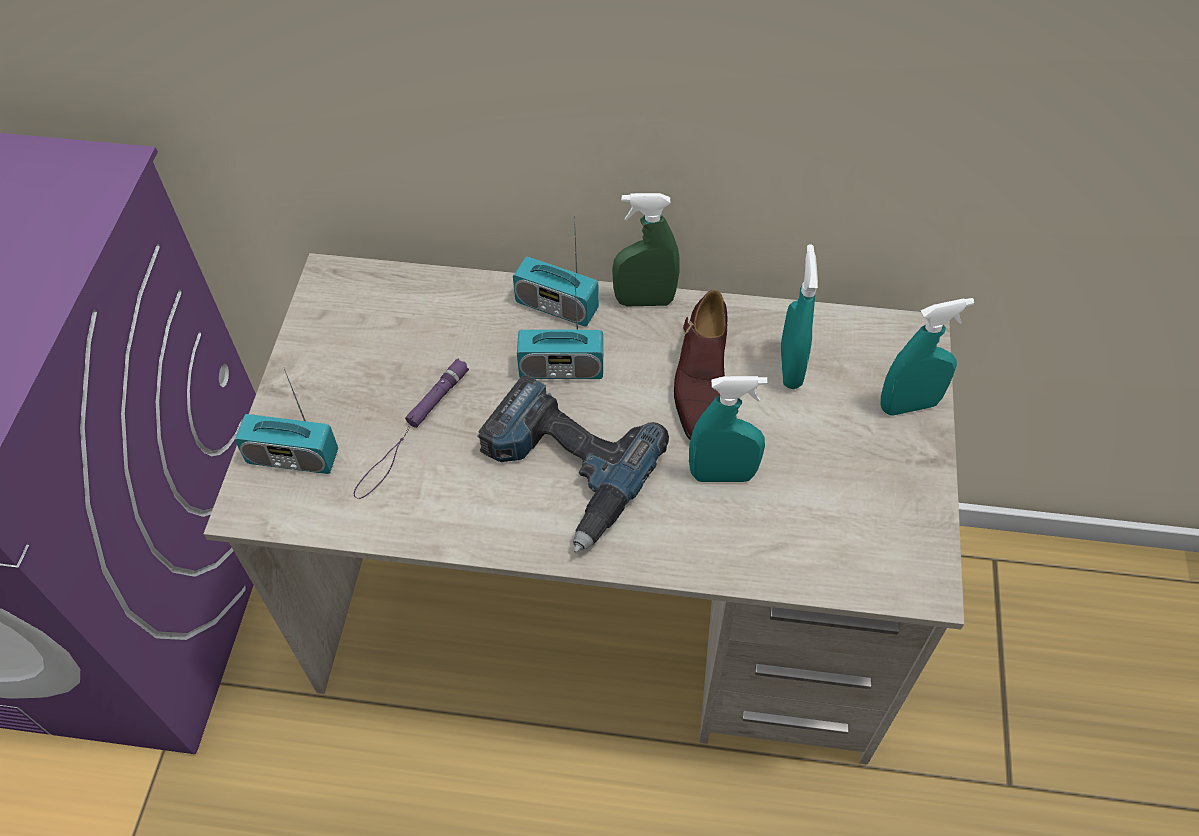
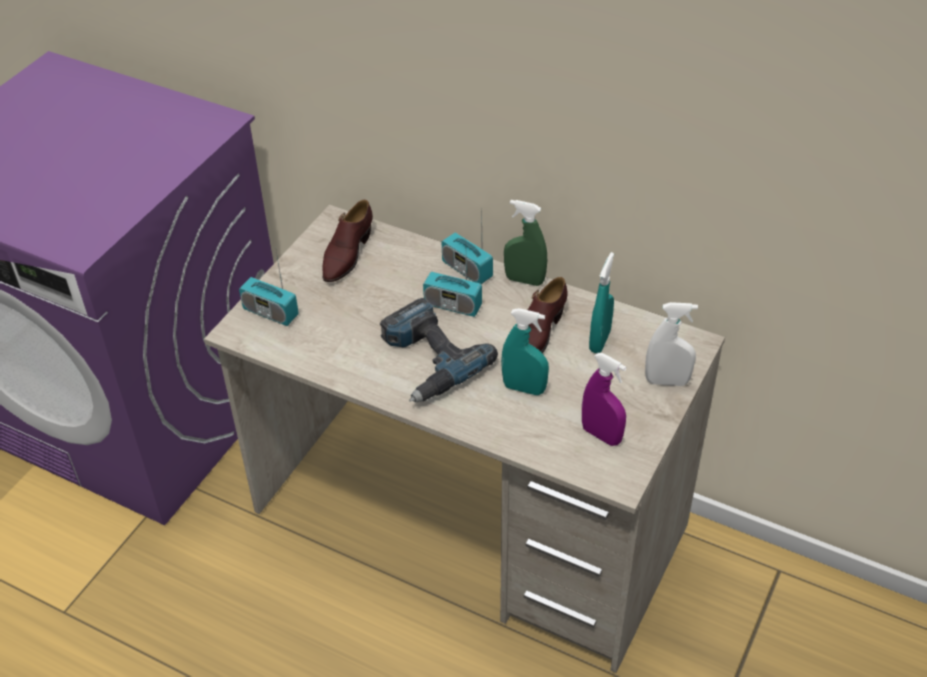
camera: 20 degrees right, 10 degrees down
purple flashlight [354,359,469,499] -> none
turquoise spray bottle [881,298,974,416] -> white spray bottle [645,302,698,386]
none -> brown shoe [322,200,373,282]
none -> purple spray bottle [582,353,627,446]

